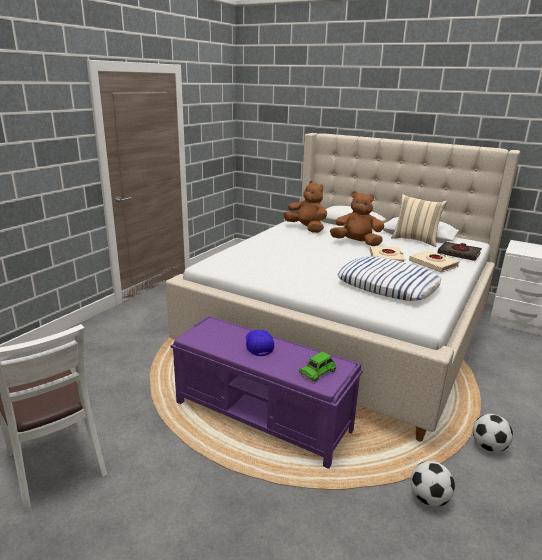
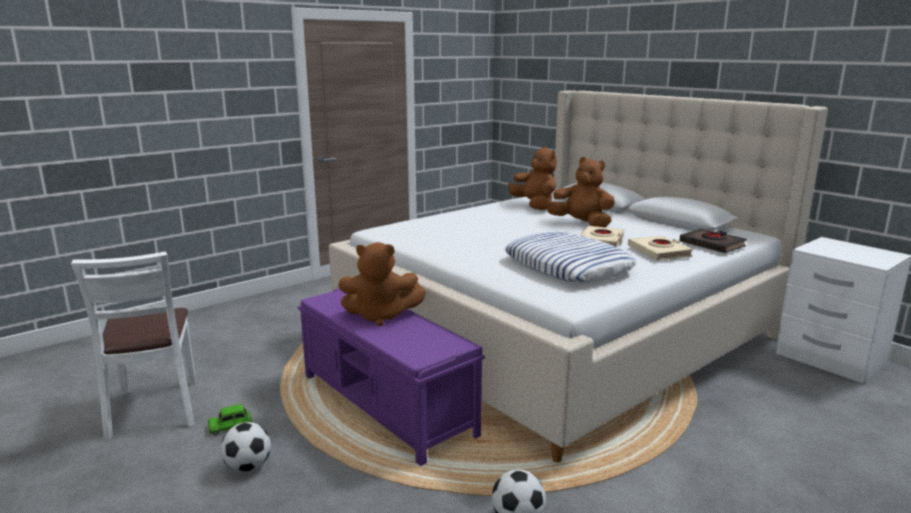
camera: 20 degrees right, 5 degrees down
blue cap [246,330,274,356] -> brown plush toy [338,242,426,326]
green toy car [299,351,336,382] -> green toy car moved to [207,404,252,435]
beige pillow [391,194,447,247] -> none
football [473,414,513,452] -> football moved to [221,422,271,472]

